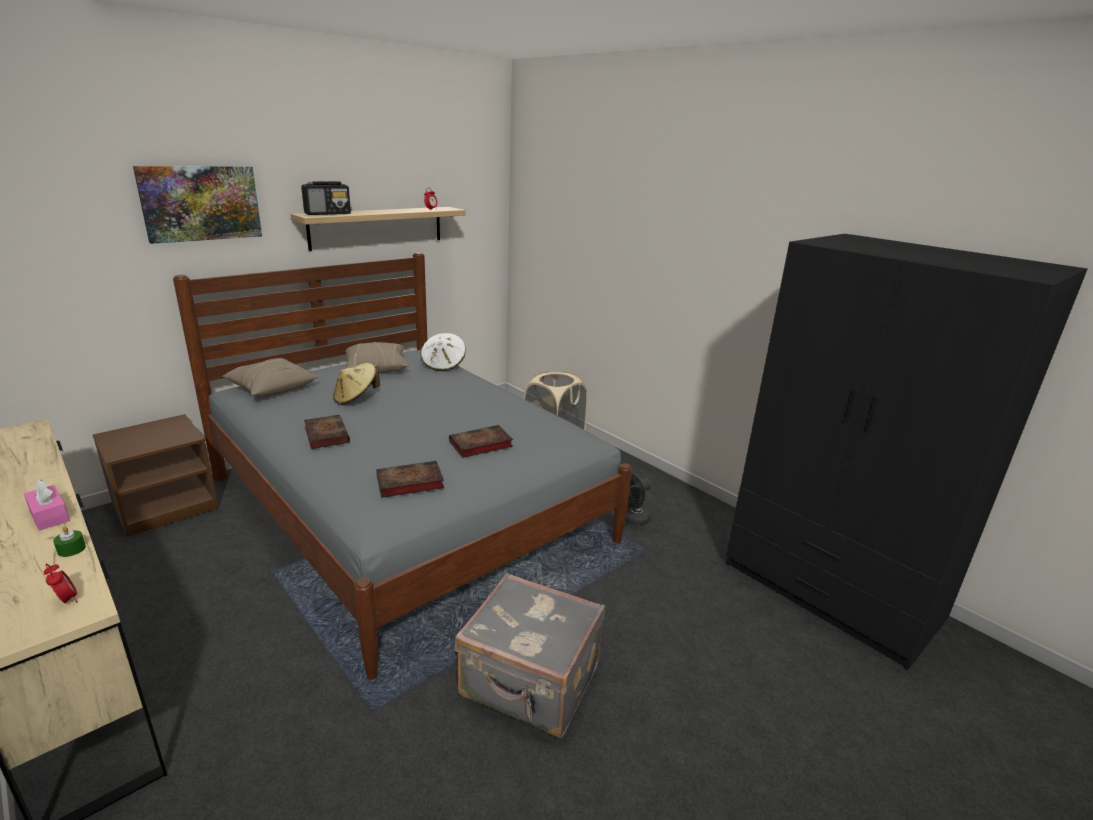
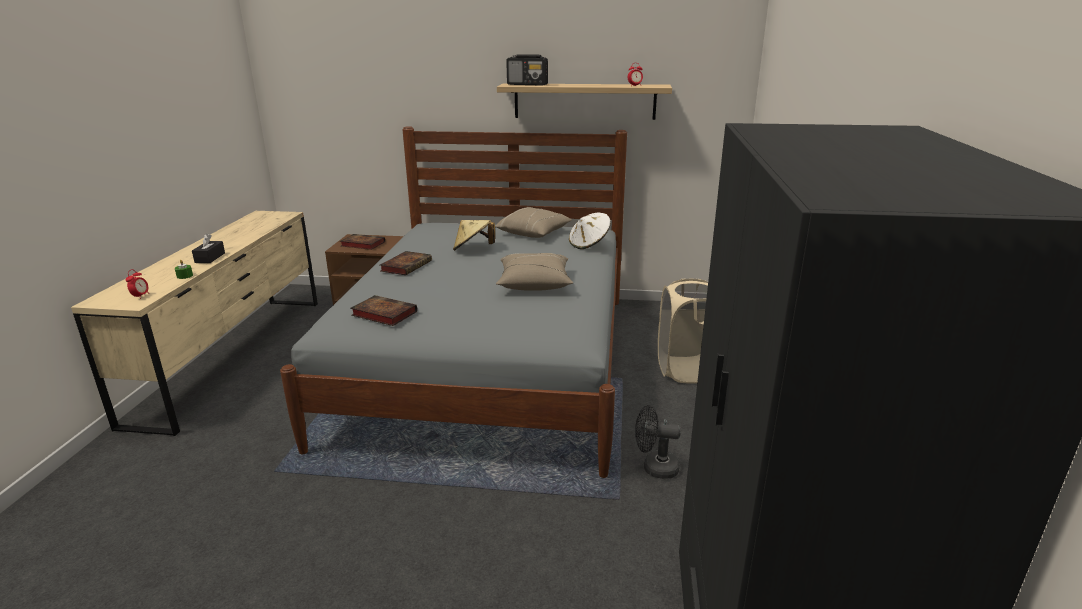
camera: 50 degrees right, 0 degrees up
pink tissue box [24,480,70,531] -> black tissue box [192,233,225,263]
picture [133,166,262,244] -> none
beige pillow [223,358,319,397] -> beige pillow moved to [496,253,573,291]
book [449,425,513,458] -> book moved to [340,234,385,250]
grey suitcase [455,573,605,738] -> none

